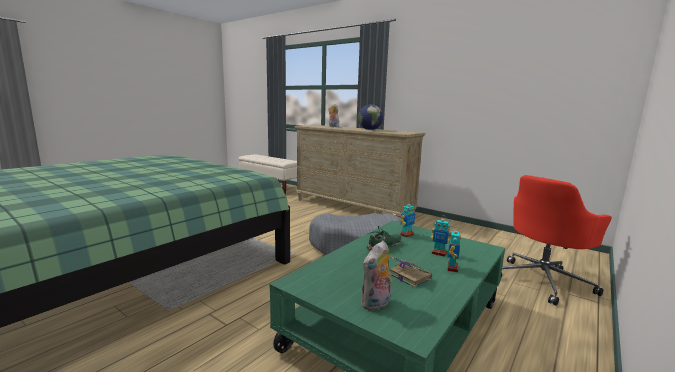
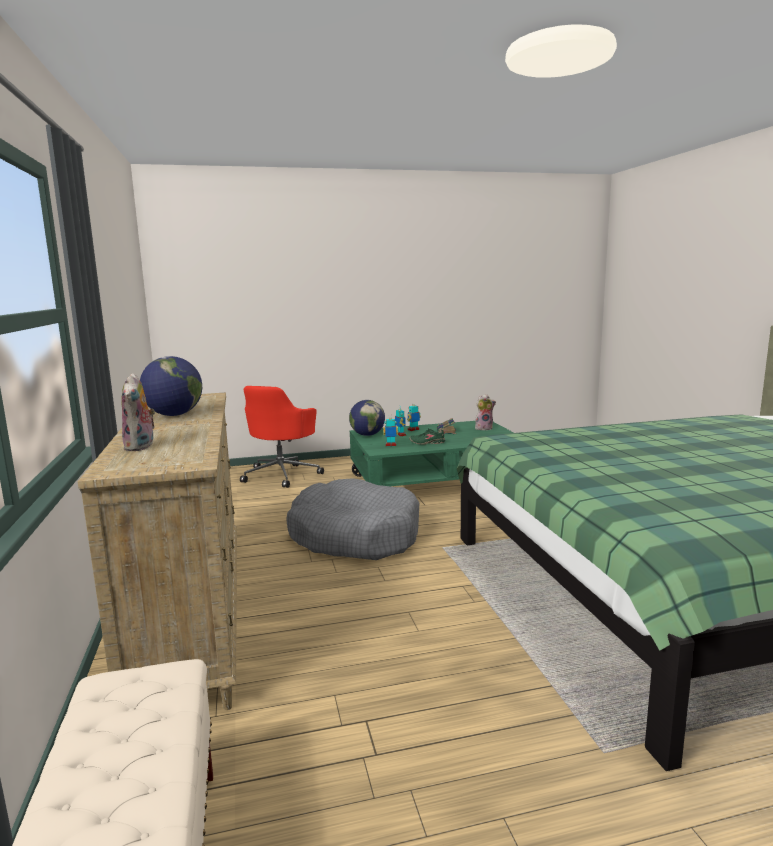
camera: 140 degrees left, 0 degrees up
red office chair [501,175,612,306] -> red office chair turned 105 degrees clockwise [240,386,324,488]
none -> globe [349,400,385,436]

